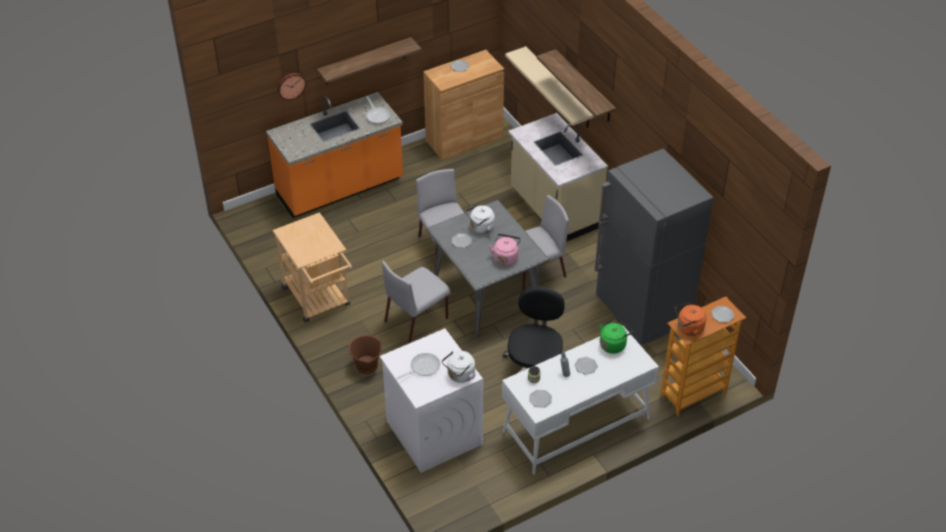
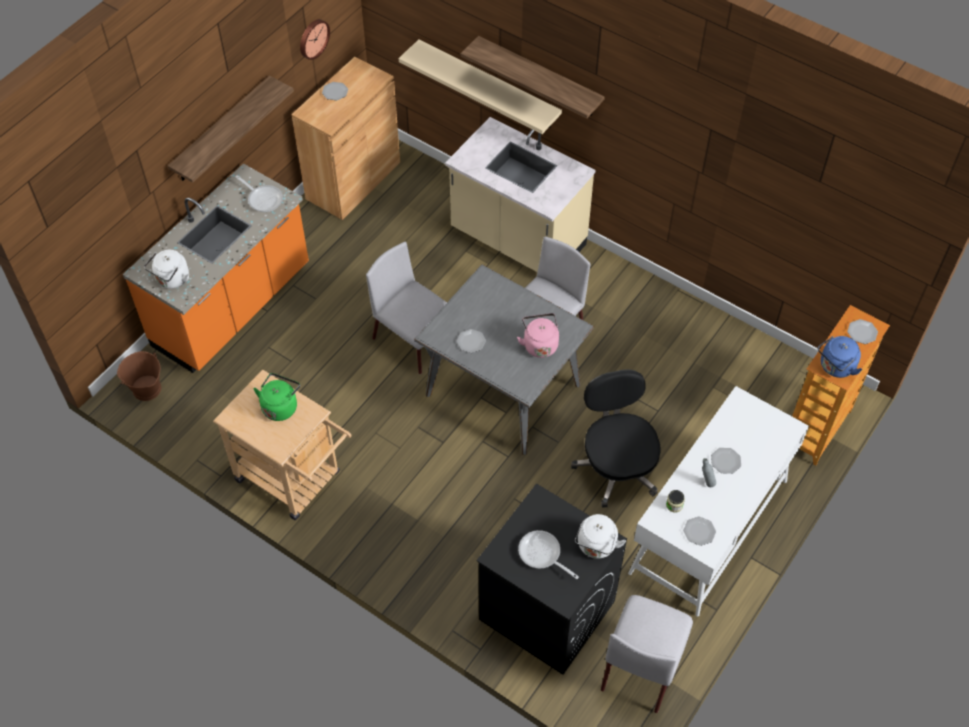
camera: 25 degrees left, 10 degrees up
wall clock [277,73,306,100] -> wall clock moved to [300,19,330,60]
brown bucket [348,335,382,374] -> brown bucket moved to [117,351,161,401]
white washing machine [380,328,483,473] -> black washing machine [476,483,627,675]
grey chair [382,261,450,343] -> grey chair moved to [601,595,693,713]
frying pan [396,353,440,380] -> frying pan turned 75 degrees counterclockwise [518,530,579,579]
white kettle [465,205,495,234] -> white kettle moved to [144,250,189,289]
grey fridge [594,149,713,345] -> none
green kettle [599,318,633,354] -> green kettle moved to [254,373,300,421]
orange kettle [675,303,706,336] -> blue kettle [818,336,862,378]

